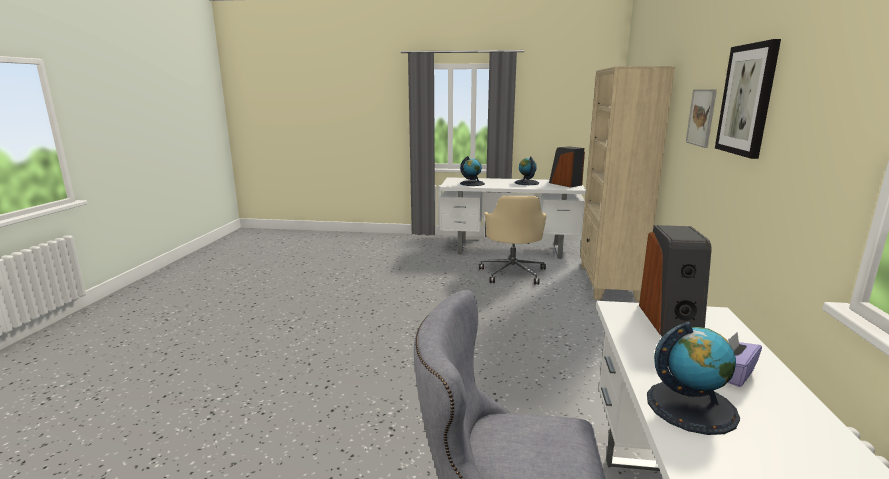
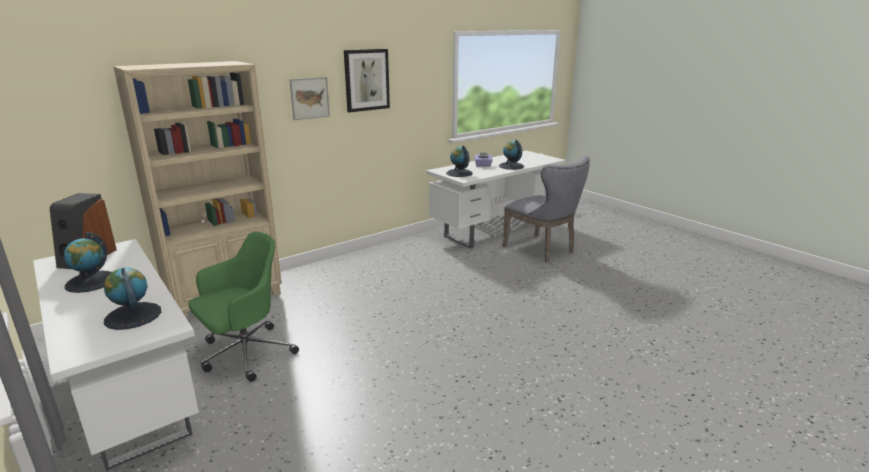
camera: 135 degrees left, 5 degrees up
beige office chair [479,196,546,285] -> green office chair [188,232,299,382]
speaker [639,225,712,337] -> globe [446,145,473,177]

